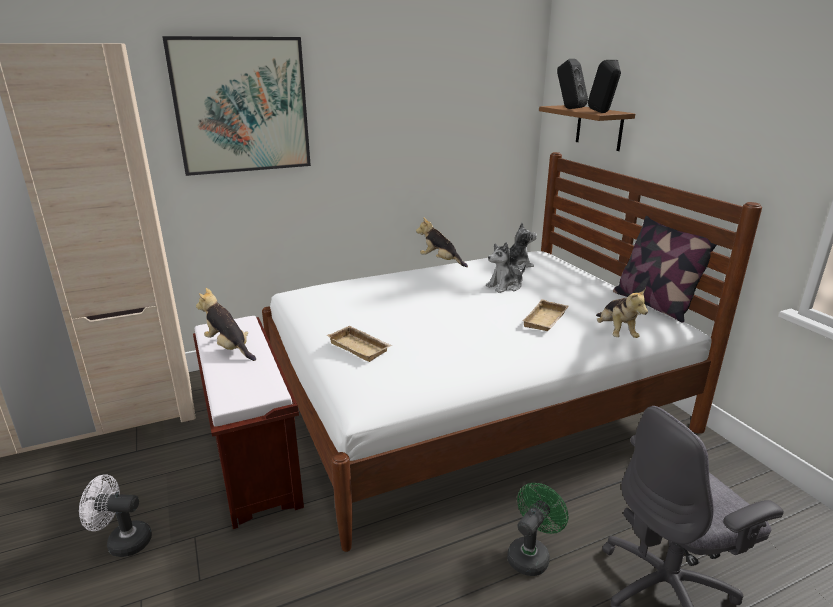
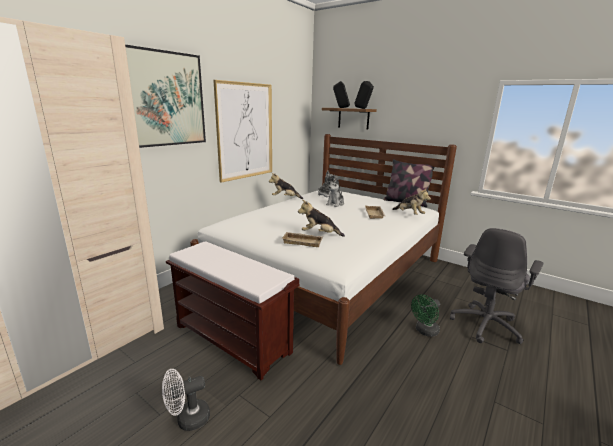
camera: 30 degrees left, 5 degrees down
plush toy [196,288,256,361] -> plush toy moved to [298,200,345,237]
green fan [507,483,568,576] -> green fan turned 135 degrees counterclockwise [411,294,440,337]
none -> picture [213,80,272,183]

